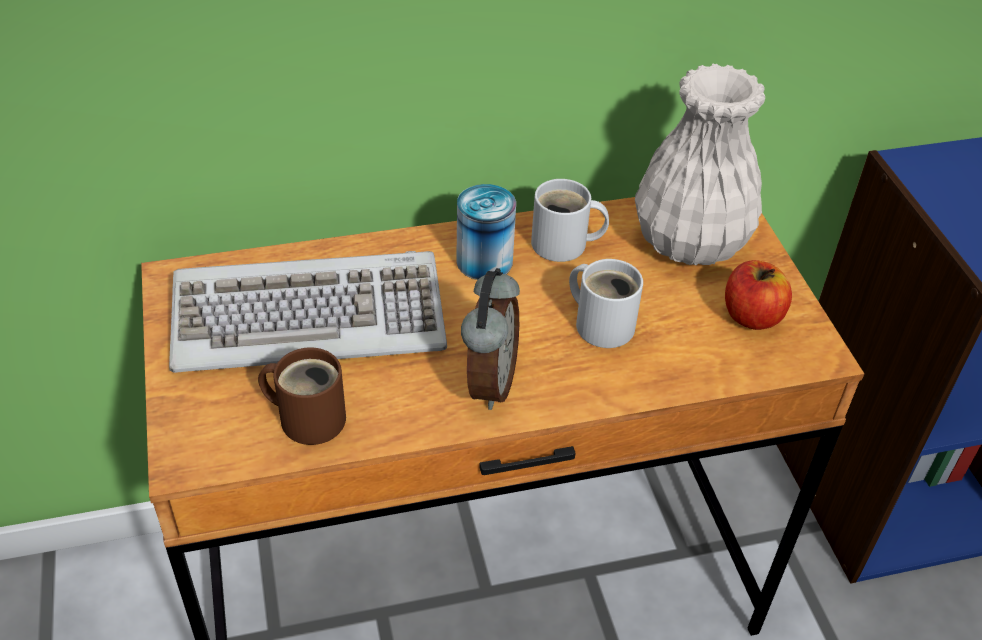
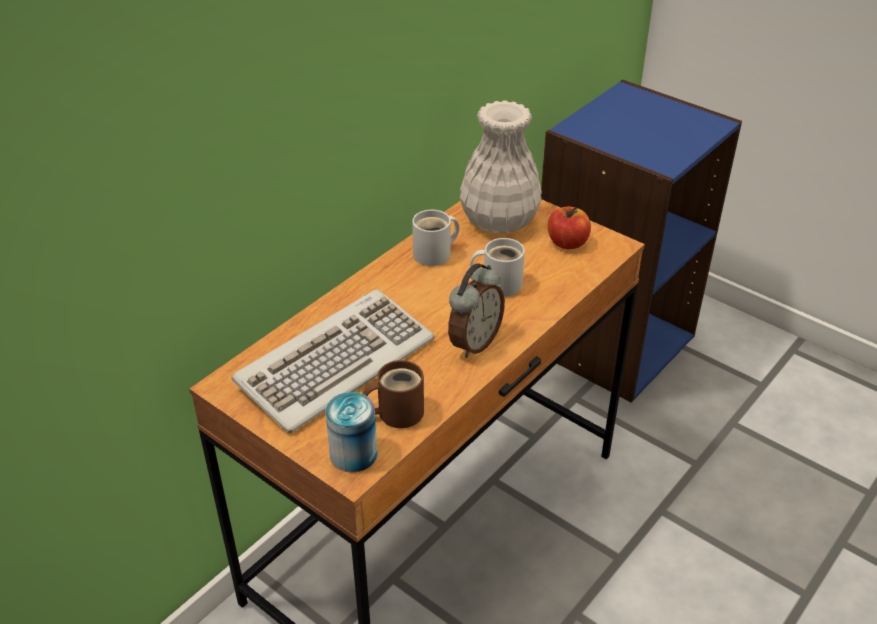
camera: 35 degrees left, 5 degrees down
can [456,184,516,280] -> can moved to [325,392,378,473]
alarm clock [461,268,520,410] -> alarm clock turned 60 degrees clockwise [448,263,505,358]

